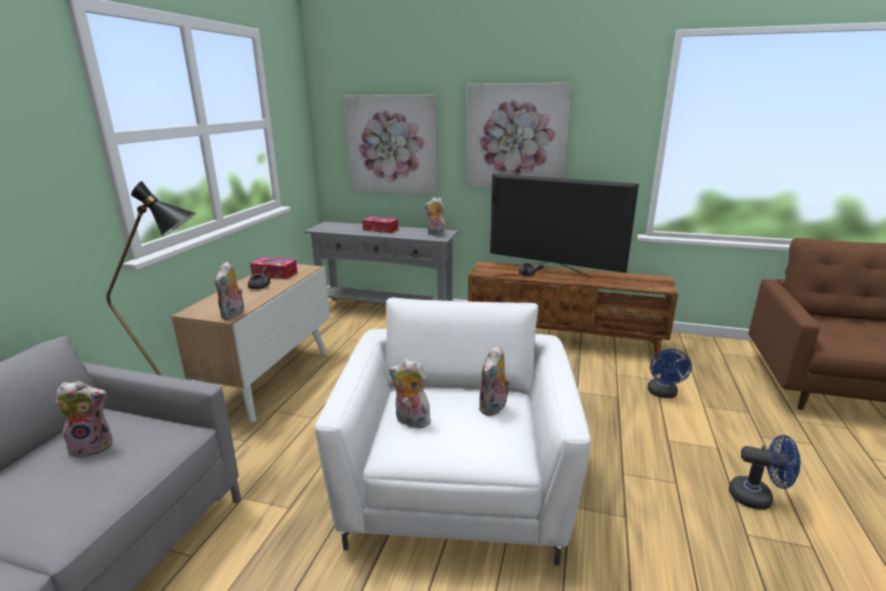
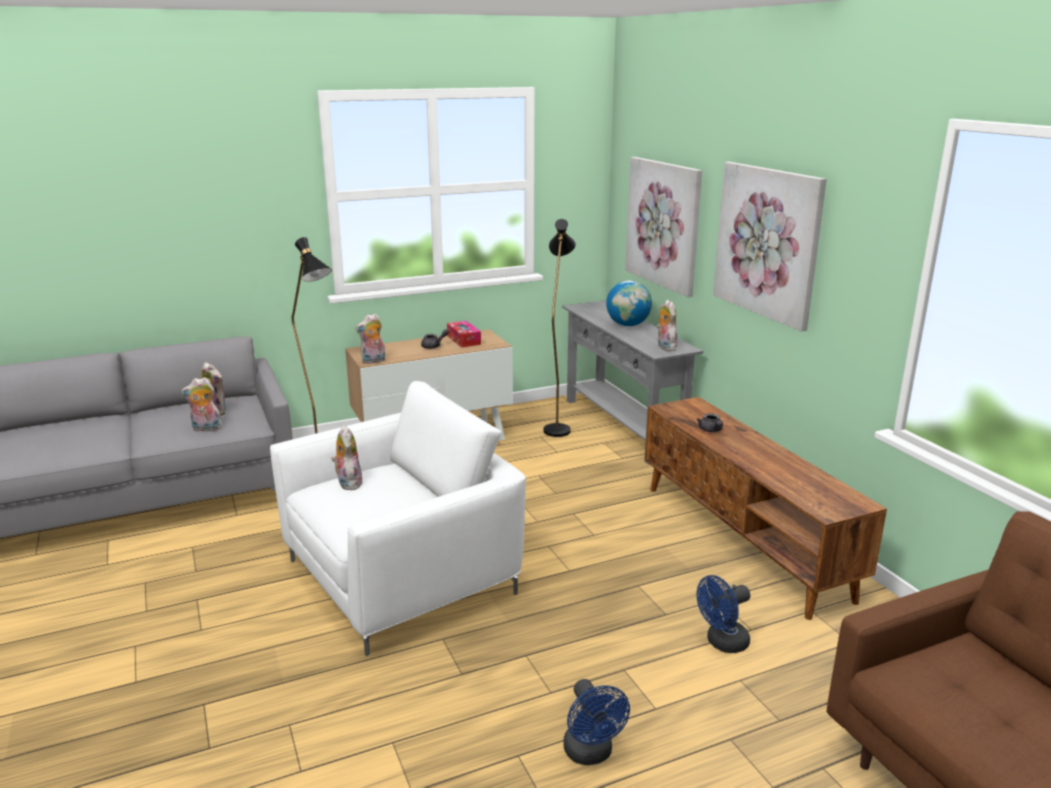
camera: 50 degrees right, 0 degrees up
tissue box [362,216,398,233] -> globe [606,281,652,326]
plush toy [478,345,511,416] -> plush toy moved to [181,377,222,432]
television [490,174,639,280] -> none
none -> black floor lamp [543,219,576,437]

